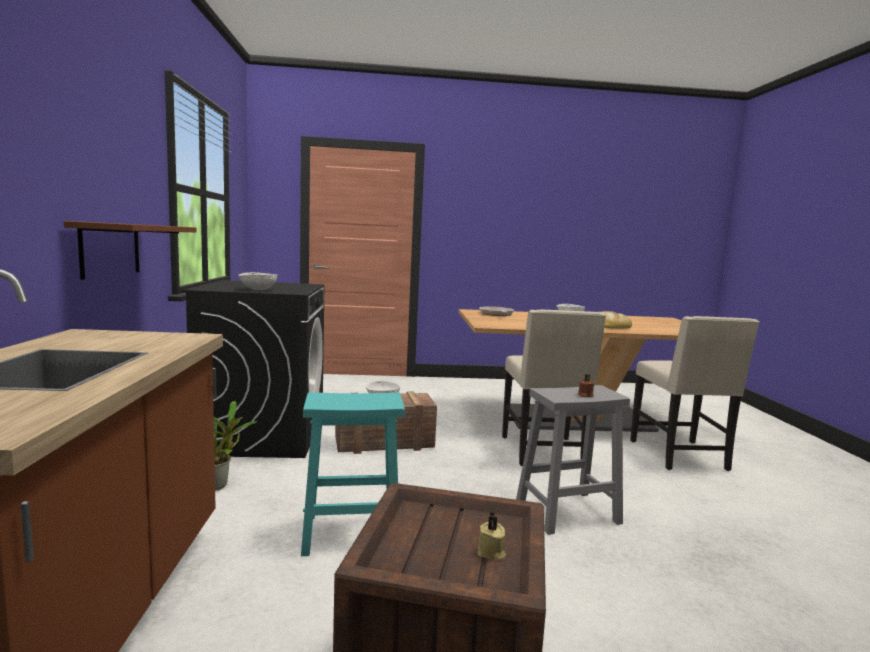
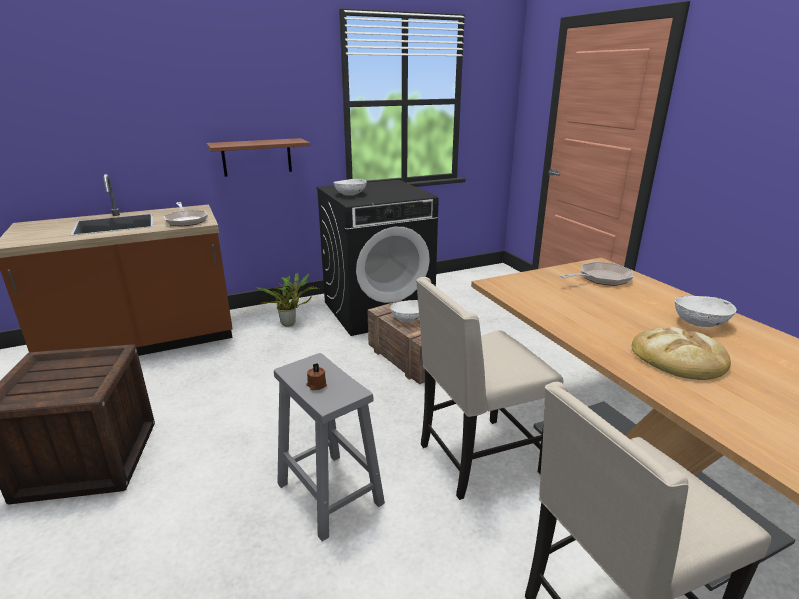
camera: 70 degrees right, 15 degrees up
turquoise stool [301,392,405,556] -> none
beige candle [478,516,506,561] -> none
none -> frying pan [164,202,208,226]

